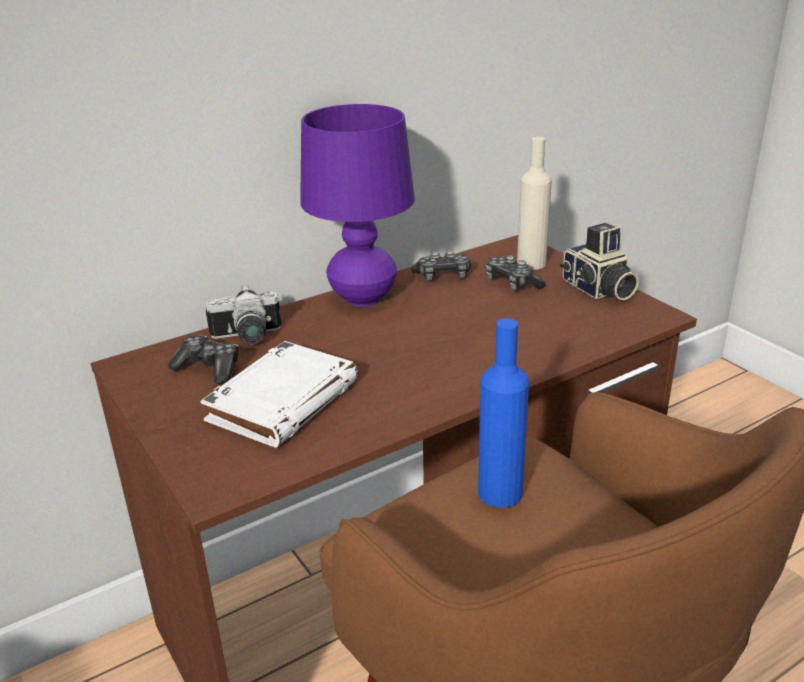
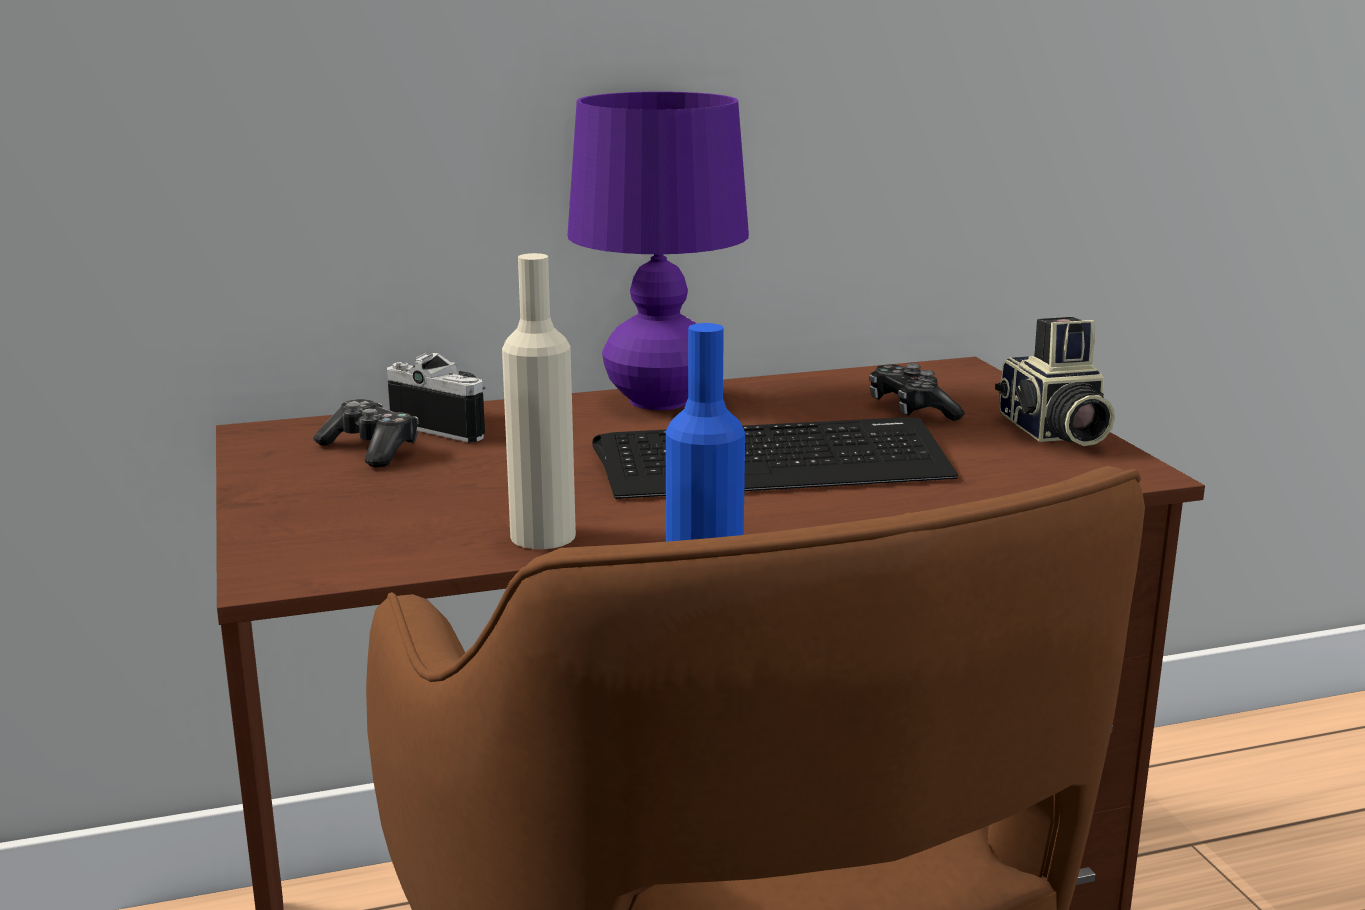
camera: 15 degrees right, 10 degrees down
white book [201,341,358,448] -> none
camera [206,285,281,344] -> camera turned 150 degrees counterclockwise [387,353,485,443]
game controller [411,250,471,280] -> none
beige bottle [517,137,552,270] -> beige bottle moved to [502,253,576,549]
none -> keyboard [592,417,958,499]

